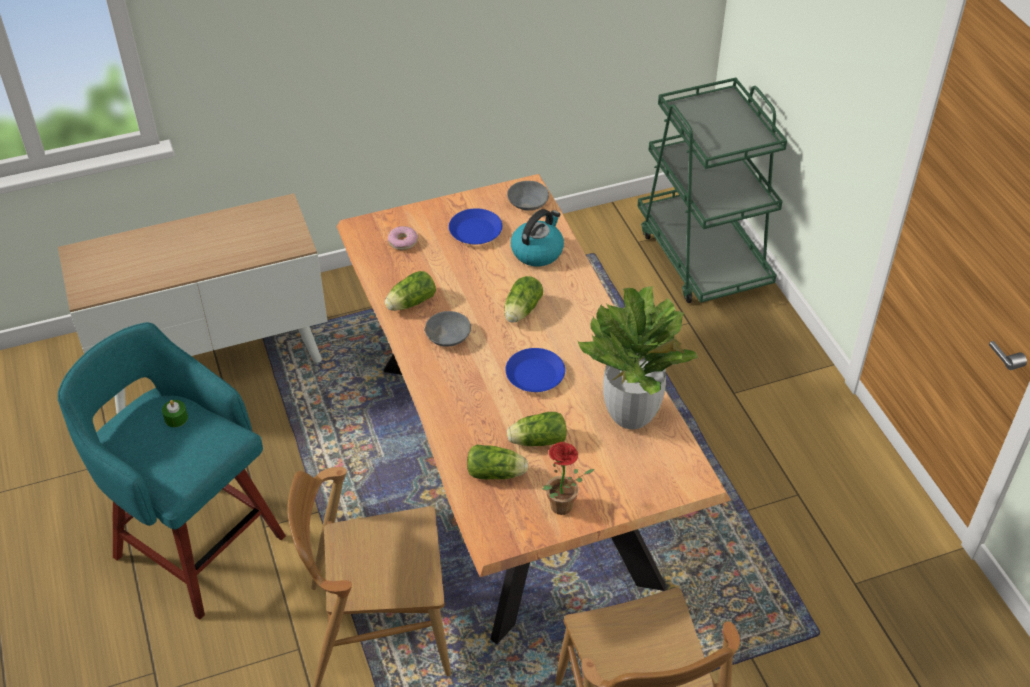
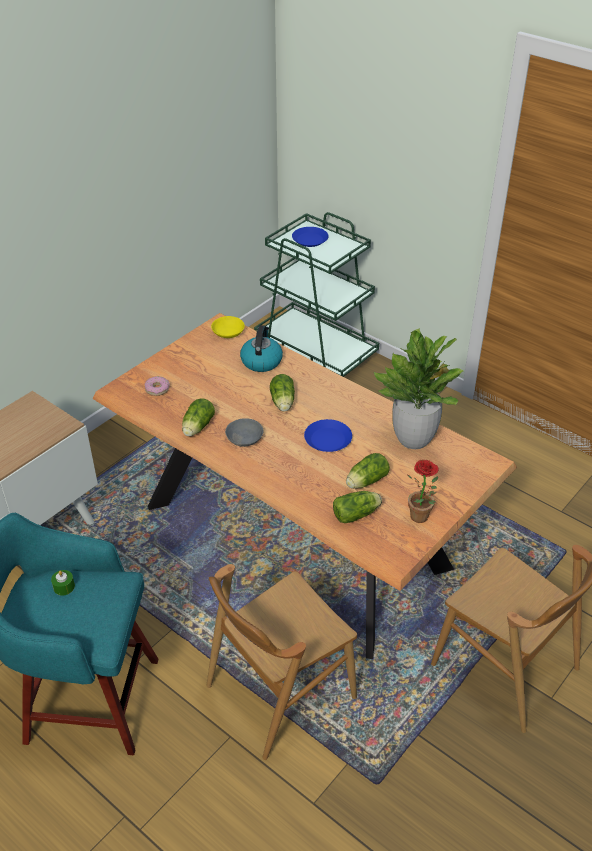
camera: 30 degrees left, 5 degrees down
blue plate [449,208,502,245] -> blue plate moved to [292,227,328,247]
grey bowl [507,181,549,211] -> yellow bowl [211,316,245,338]

